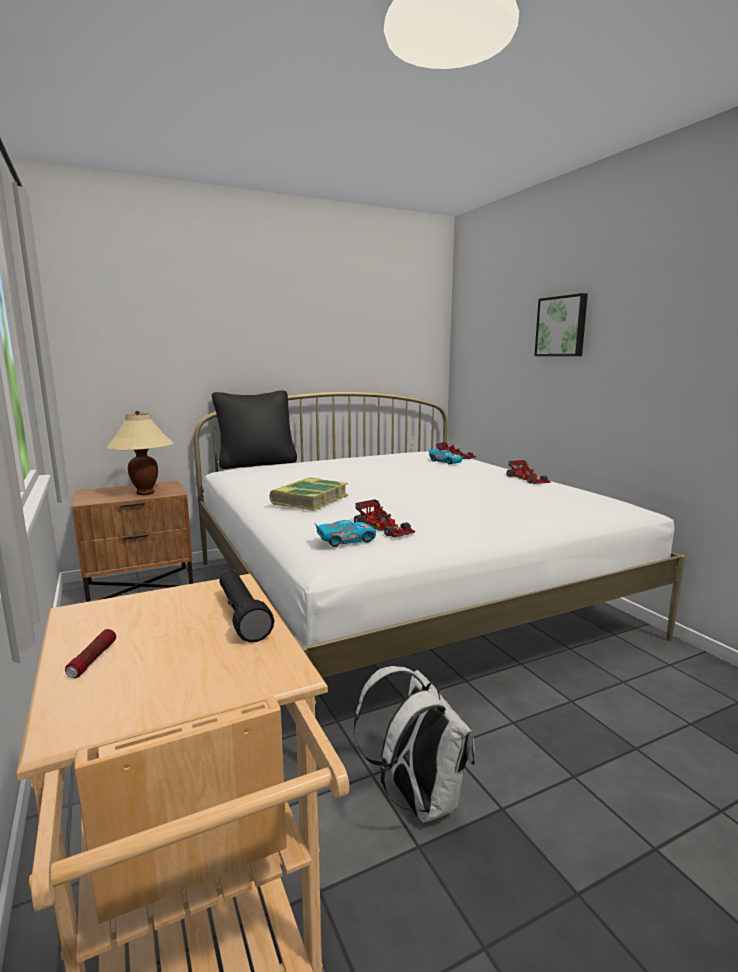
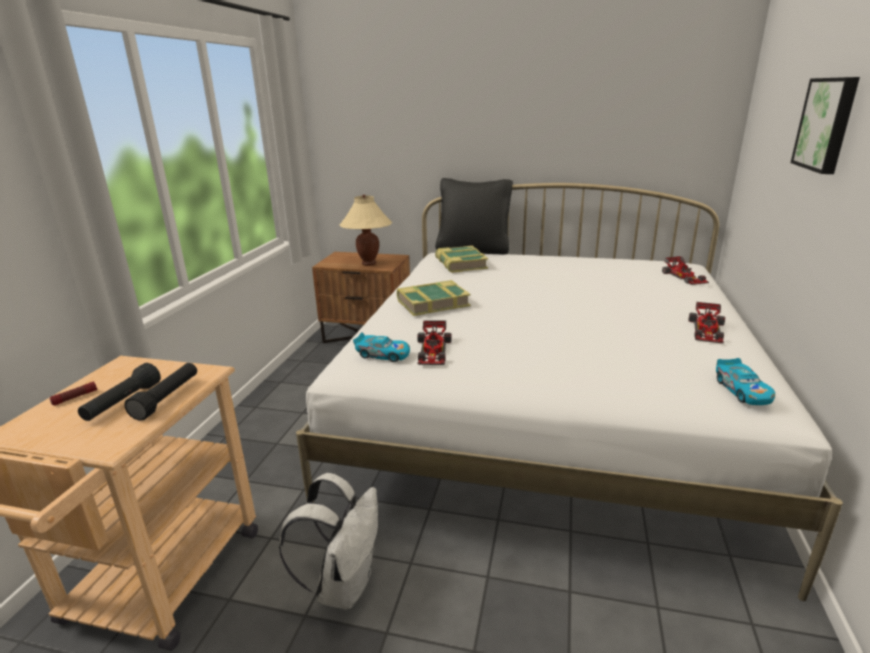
camera: 40 degrees right, 10 degrees up
toy car [429,448,462,464] -> toy car moved to [716,358,775,405]
none -> black flashlight [78,363,161,421]
none -> book [435,246,488,273]

